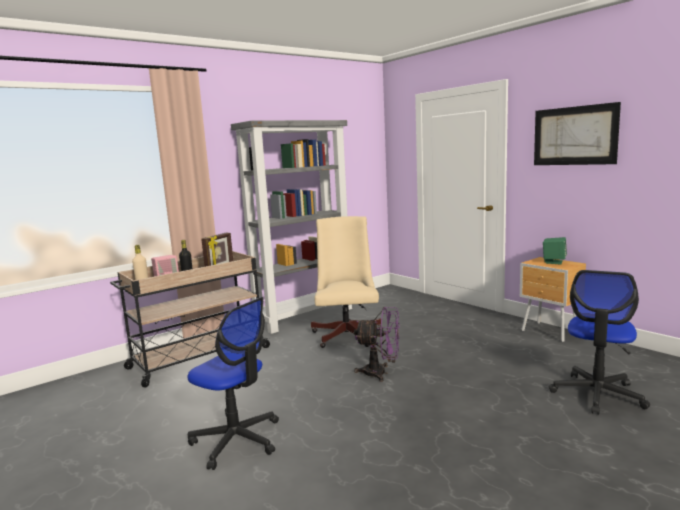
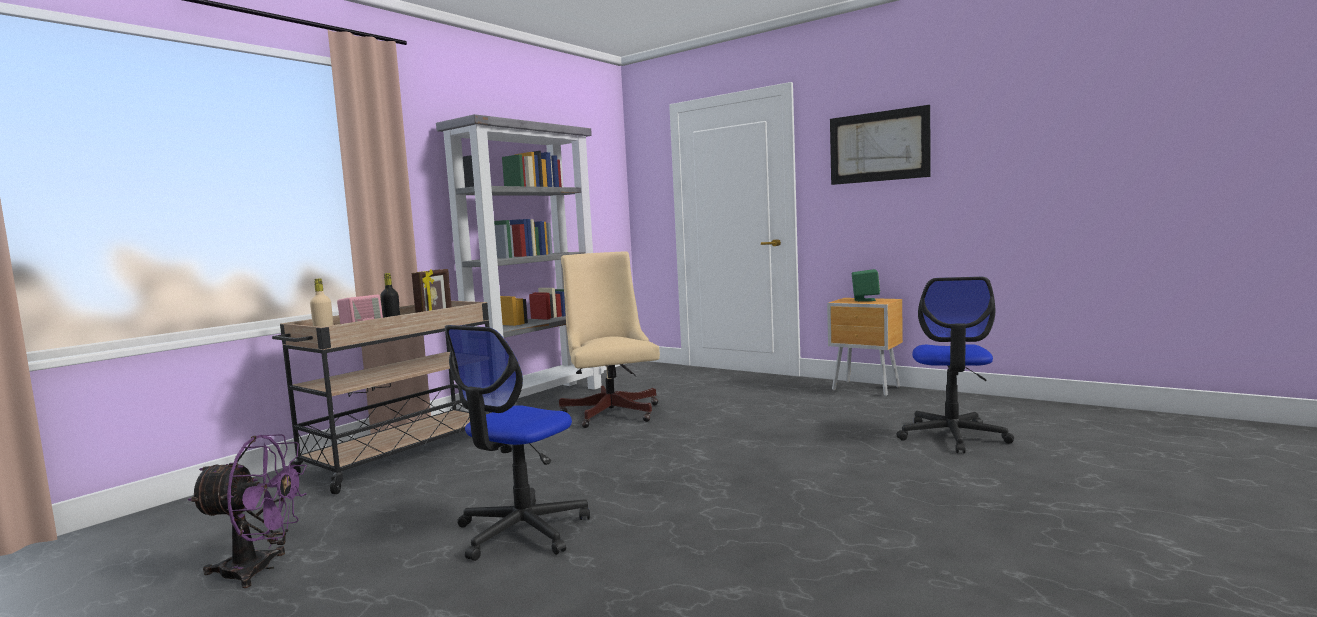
camera: 15 degrees left, 5 degrees down
office chair [187,297,279,470] -> office chair turned 105 degrees clockwise [445,325,590,561]
purple fan [354,307,400,382] -> purple fan moved to [188,434,307,588]

